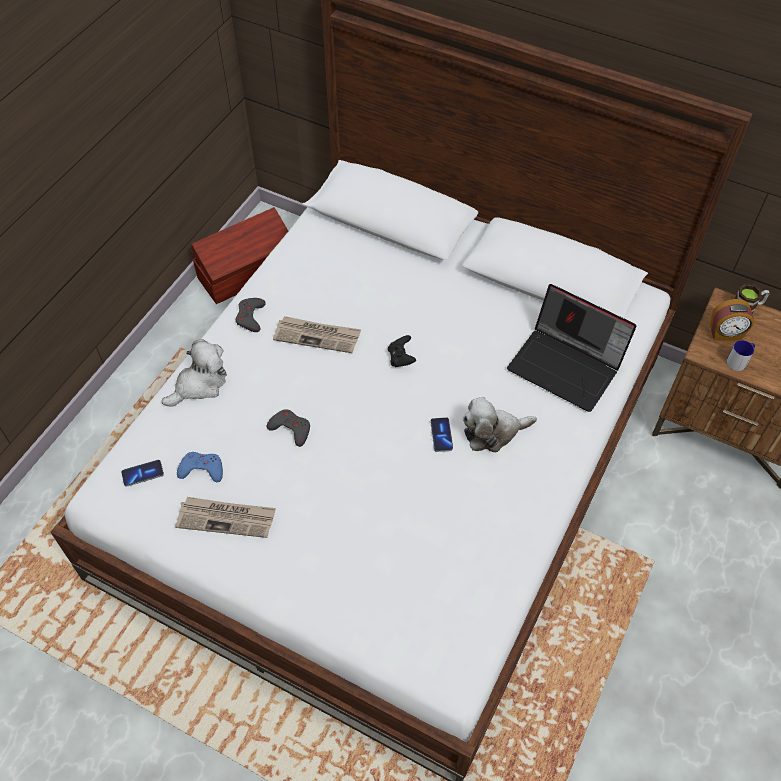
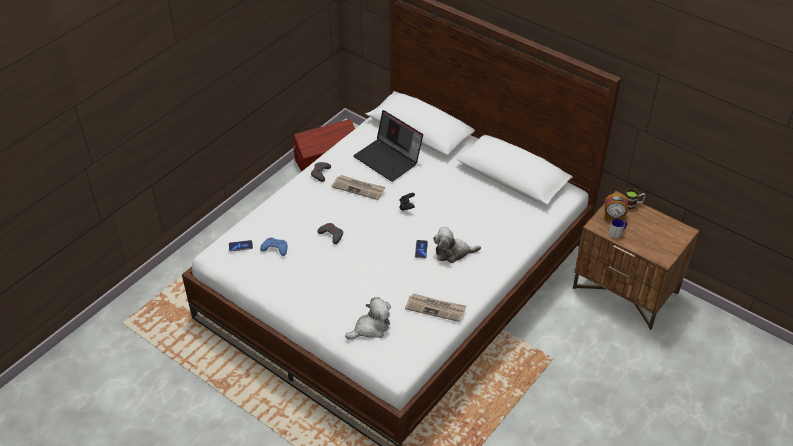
camera: 10 degrees right, 10 degrees down
plush toy [162,339,227,407] -> plush toy moved to [345,297,391,340]
newspaper [175,497,276,538] -> newspaper moved to [405,293,466,322]
laptop [507,284,636,412] -> laptop moved to [353,110,423,182]

